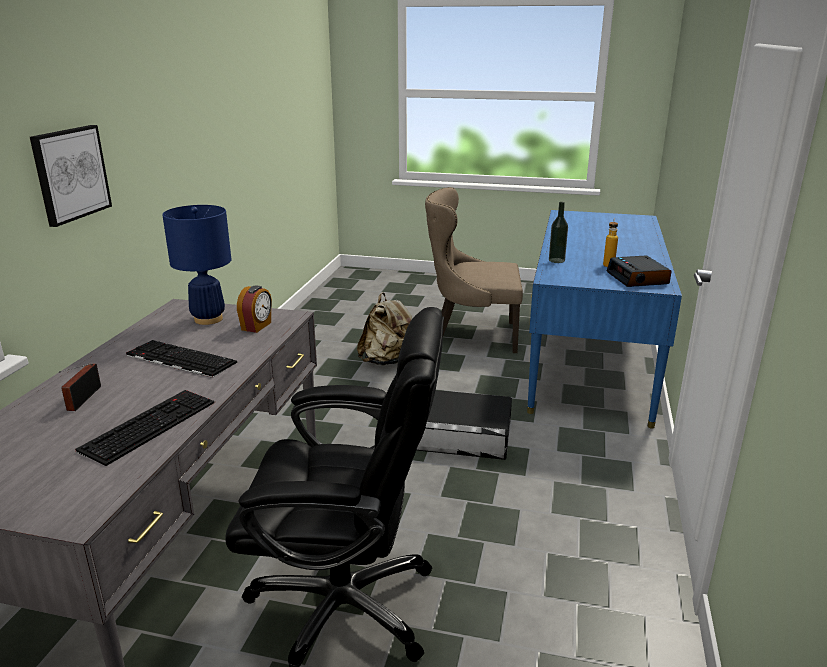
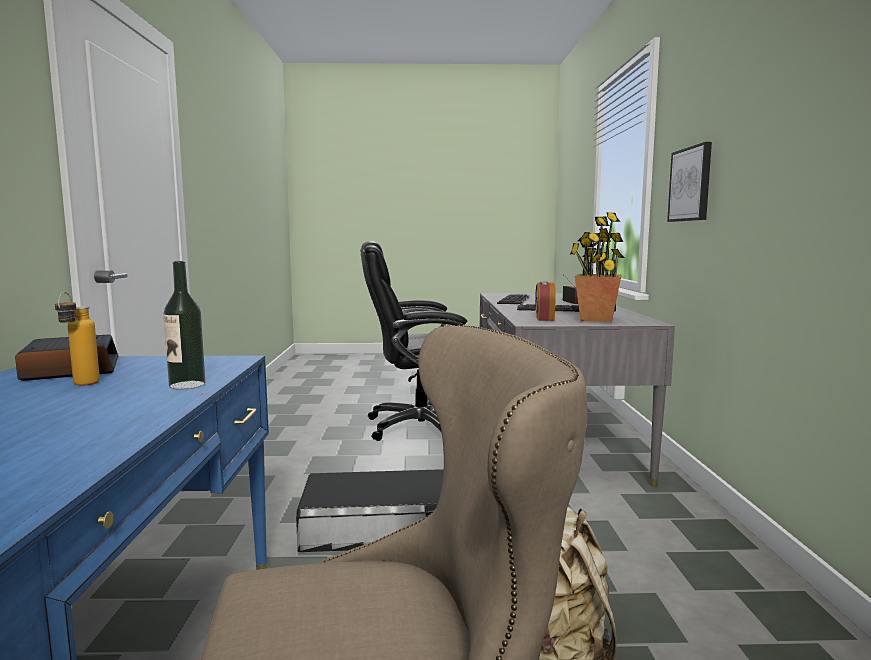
camera: 165 degrees right, 15 degrees down
blue table lamp [162,205,231,325] -> potted plant [570,212,624,322]

